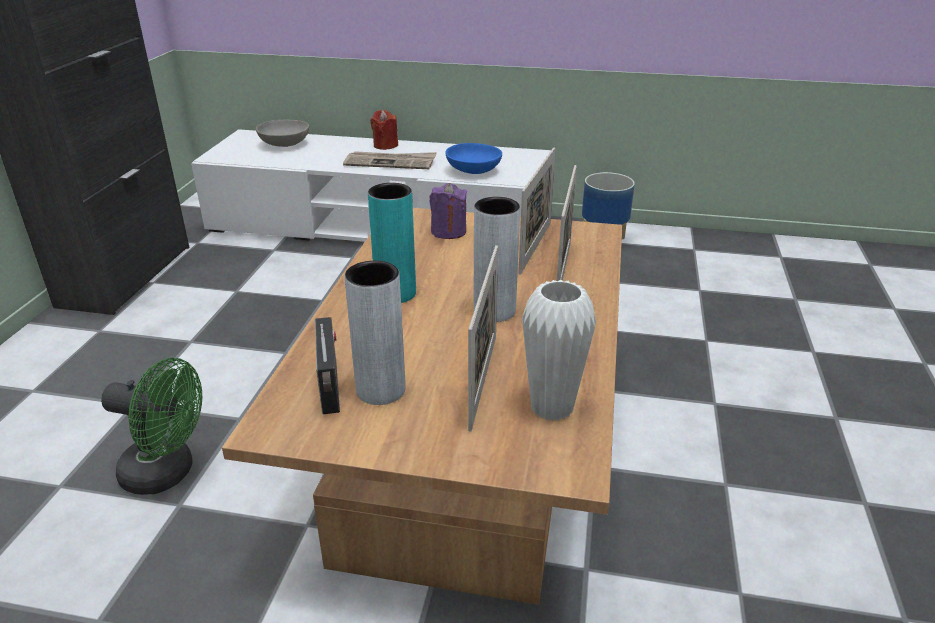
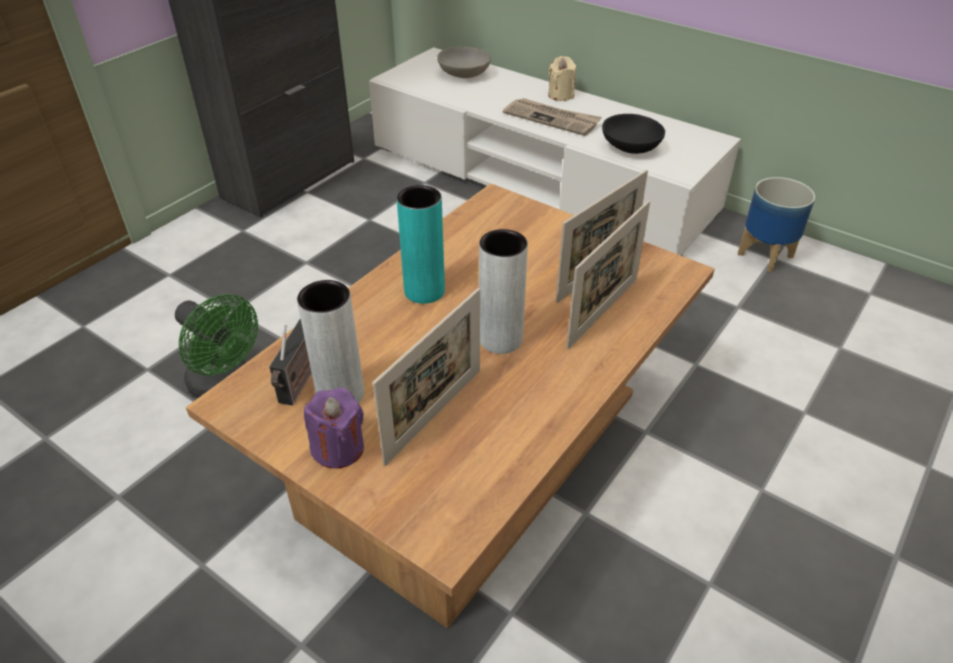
camera: 25 degrees right, 10 degrees up
red candle [371,110,398,150] -> beige candle [548,56,576,101]
purple candle [430,183,467,239] -> purple candle moved to [304,388,364,469]
blue bowl [446,143,502,174] -> black bowl [602,114,665,154]
white vase [522,280,596,421] -> none

